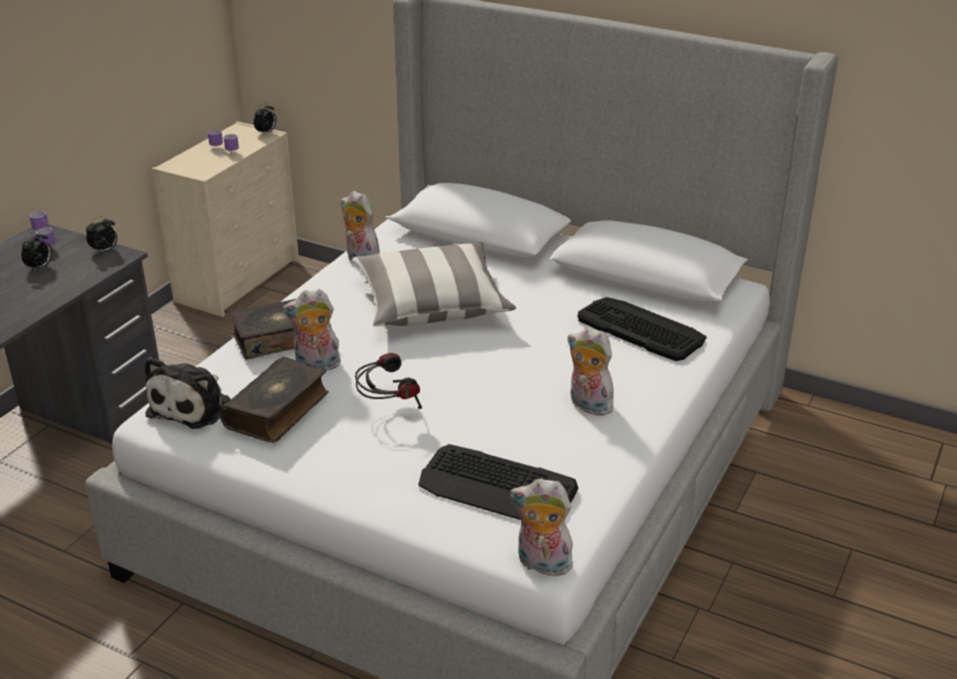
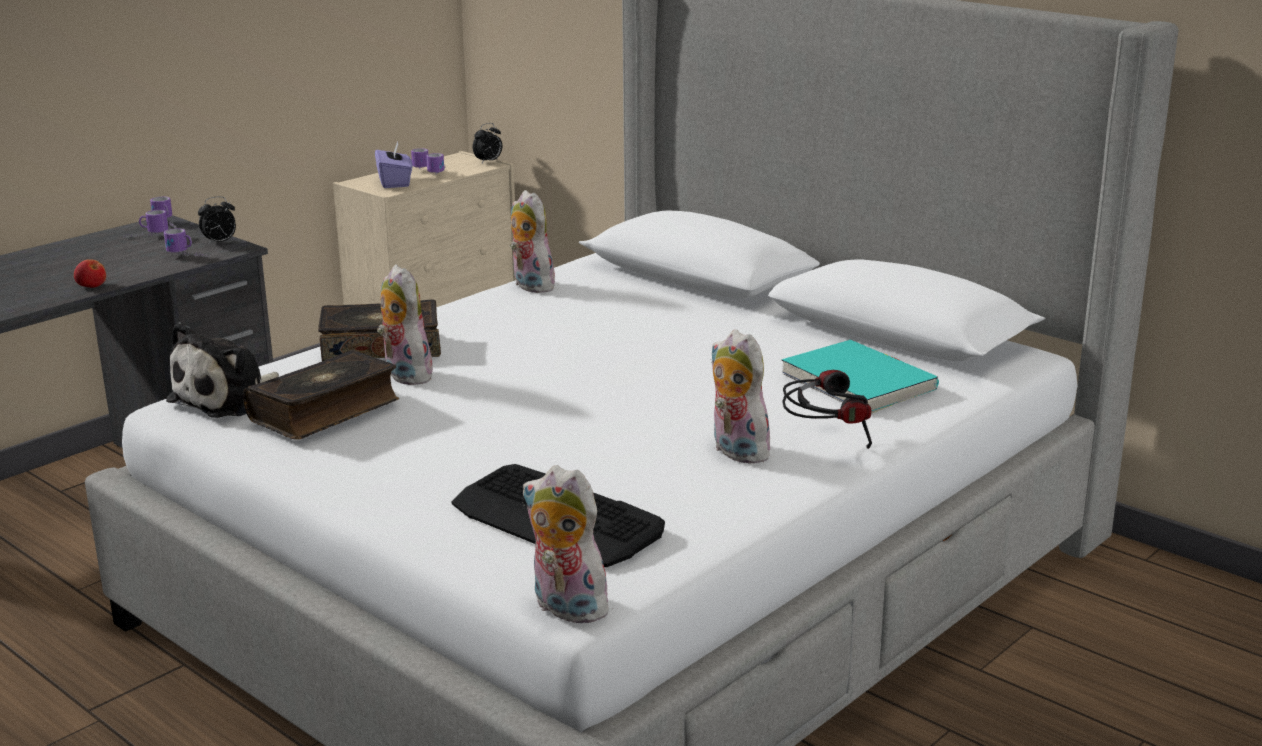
camera: 15 degrees right, 10 degrees down
alarm clock [21,231,52,272] -> none
plush toy [282,289,342,370] -> plush toy turned 45 degrees clockwise [377,265,433,385]
pillow [352,242,516,326] -> none
headphones [355,353,422,409] -> headphones moved to [782,370,872,449]
keyboard [577,297,707,361] -> turquoise book [782,340,939,414]
none -> apple [74,259,106,288]
none -> mug [164,228,210,258]
none -> purple tissue box [375,141,413,188]

